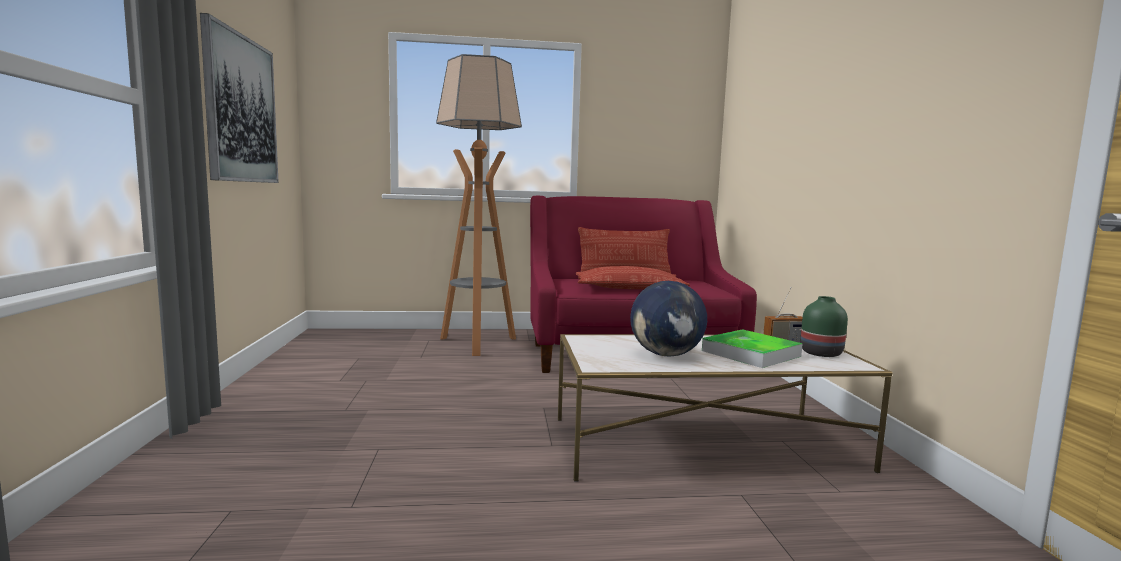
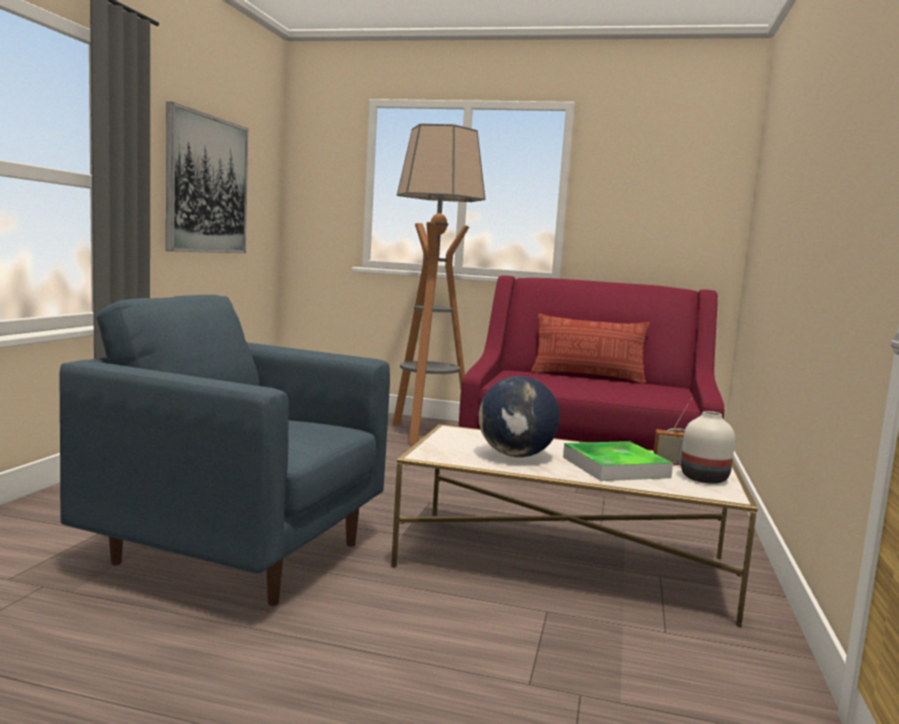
camera: 20 degrees right, 0 degrees up
pillow [576,266,690,289] -> none
green vase [800,296,848,357] -> white vase [681,411,735,484]
none -> blue armchair [59,295,390,606]

